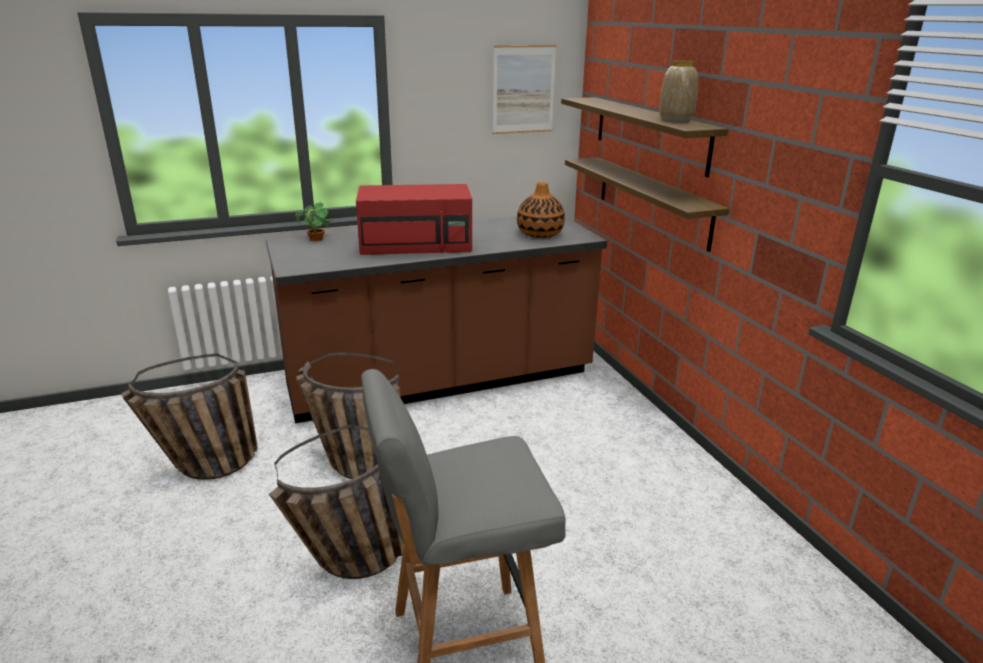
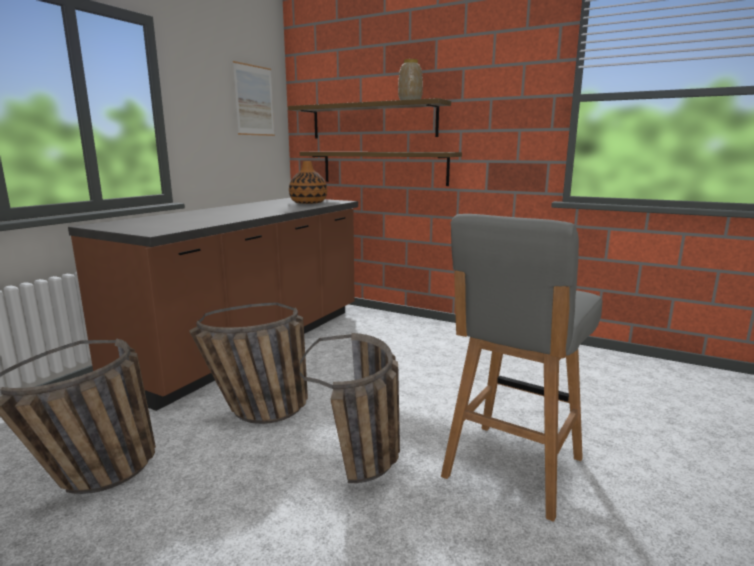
camera: 40 degrees left, 10 degrees down
potted plant [295,202,333,241] -> none
red microwave [356,184,472,255] -> none

